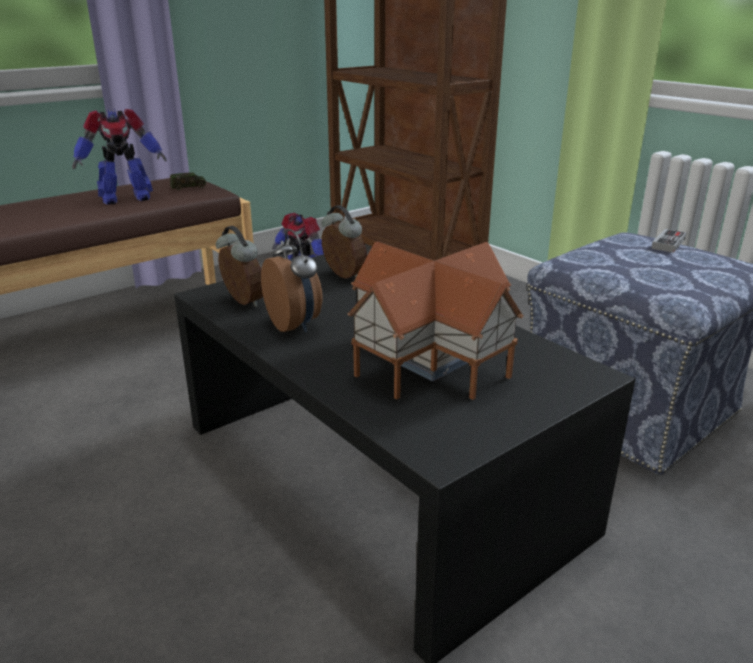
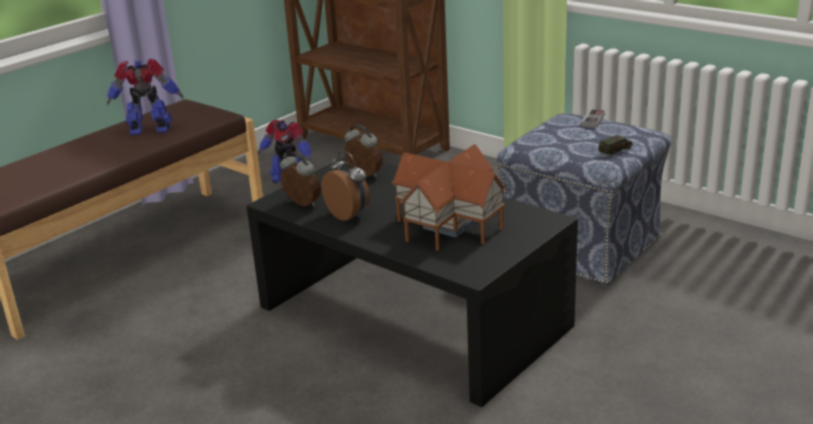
camera: 10 degrees left, 0 degrees up
toy robot [72,109,167,205] -> toy robot turned 150 degrees counterclockwise [107,59,184,135]
toy car [170,173,206,190] -> toy car moved to [598,135,632,156]

